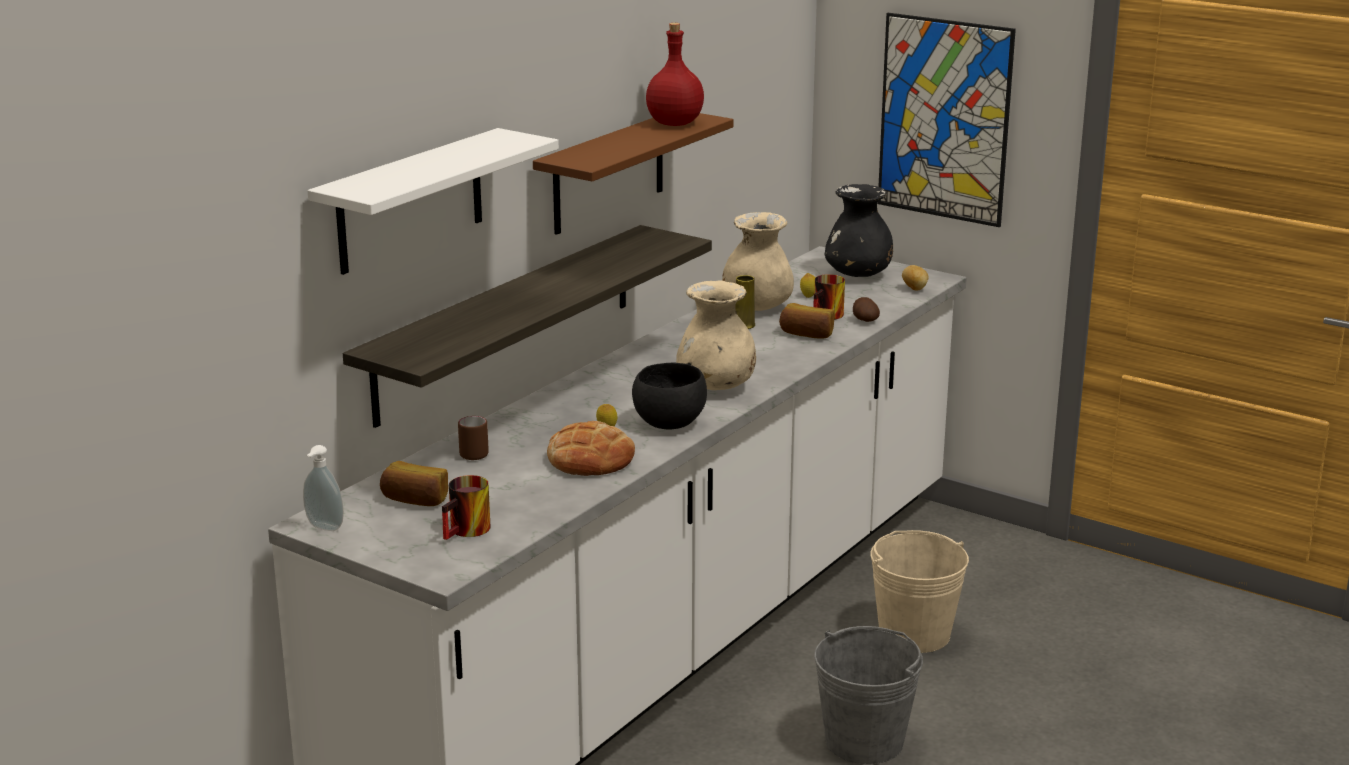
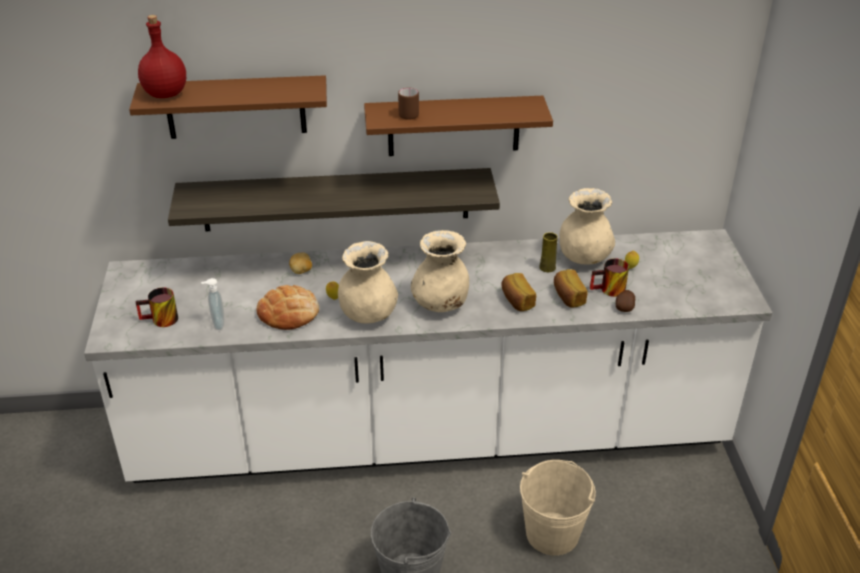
camera: 50 degrees right, 15 degrees up
soap dispenser [303,445,344,531] -> soap dispenser moved to [201,278,224,330]
white shelf [307,128,559,275] -> brown shelf [129,75,327,139]
bread [380,461,448,506] -> bread moved to [502,273,536,311]
brown mug [458,416,489,460] -> brown mug moved to [398,88,419,120]
black bowl [632,363,707,429] -> beige vase [338,241,398,324]
red bottle [646,23,704,126] -> red bottle moved to [138,15,186,98]
black vase [825,184,893,277] -> none
picture [878,13,1016,227] -> none
potato [902,265,929,291] -> potato moved to [289,252,312,274]

